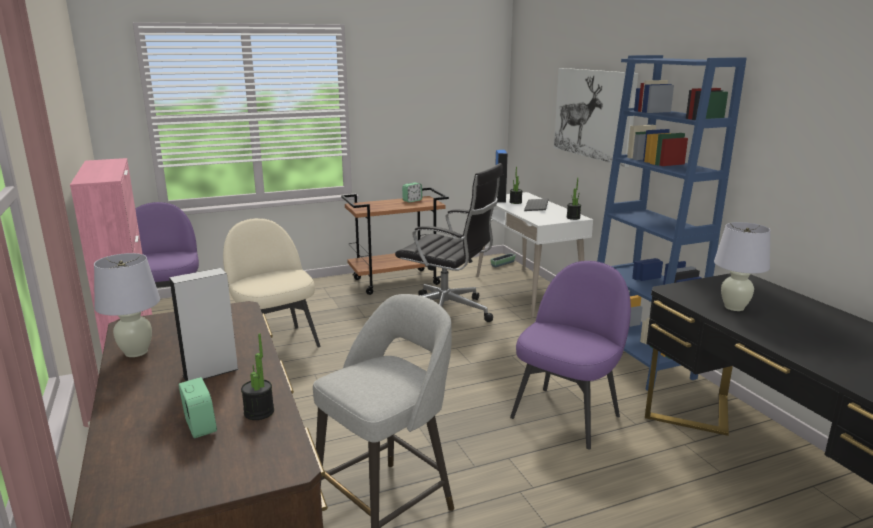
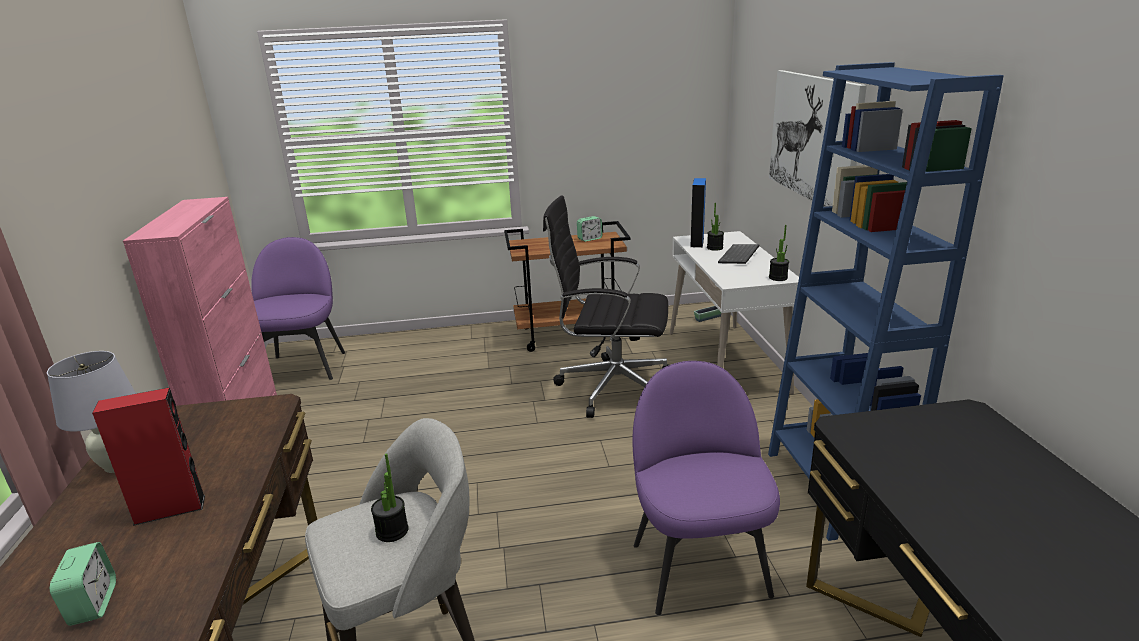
camera: 15 degrees right, 5 degrees up
grey speaker [169,268,239,381] -> red speaker [92,388,205,526]
beige chair [223,218,321,348] -> none
potted plant [241,333,274,420] -> potted plant moved to [371,453,409,542]
black office chair [395,163,503,322] -> black office chair turned 150 degrees clockwise [543,195,669,418]
purple chair [510,261,631,449] -> purple chair turned 60 degrees counterclockwise [632,361,780,615]
white table lamp [714,222,770,311] -> none

